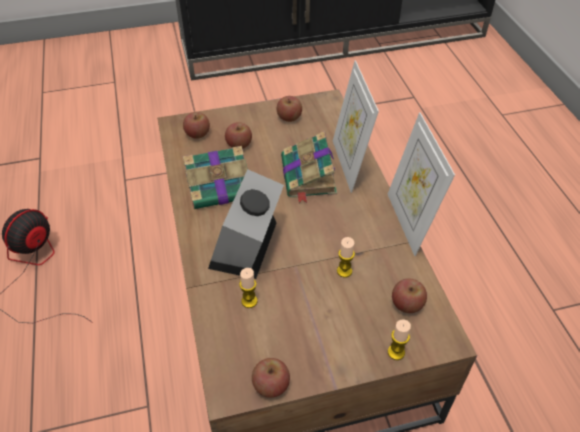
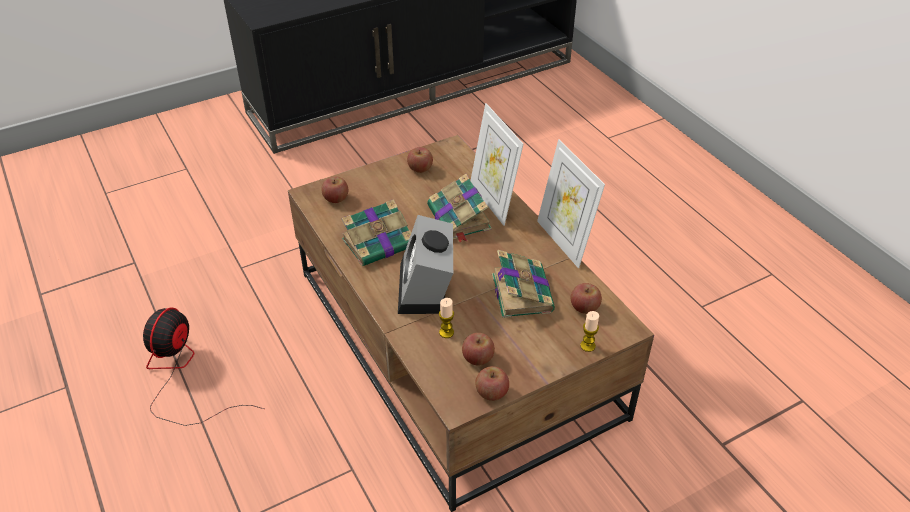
camera: 15 degrees left, 5 degrees down
apple [225,122,252,149] -> apple moved to [462,333,495,365]
candle [337,237,355,278] -> book [492,250,555,318]

